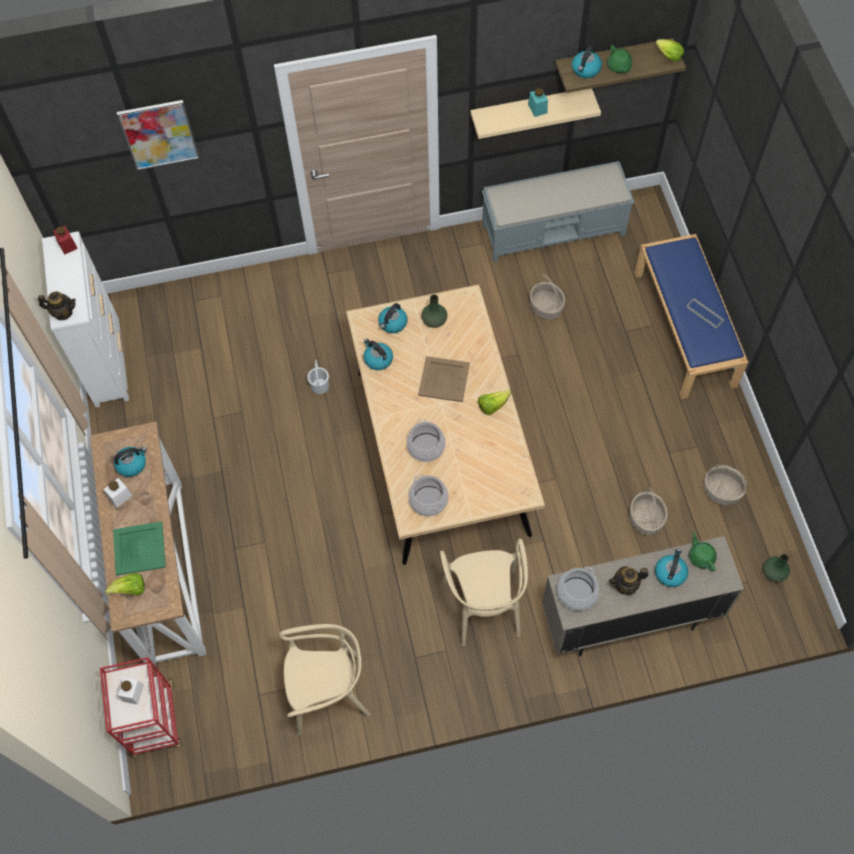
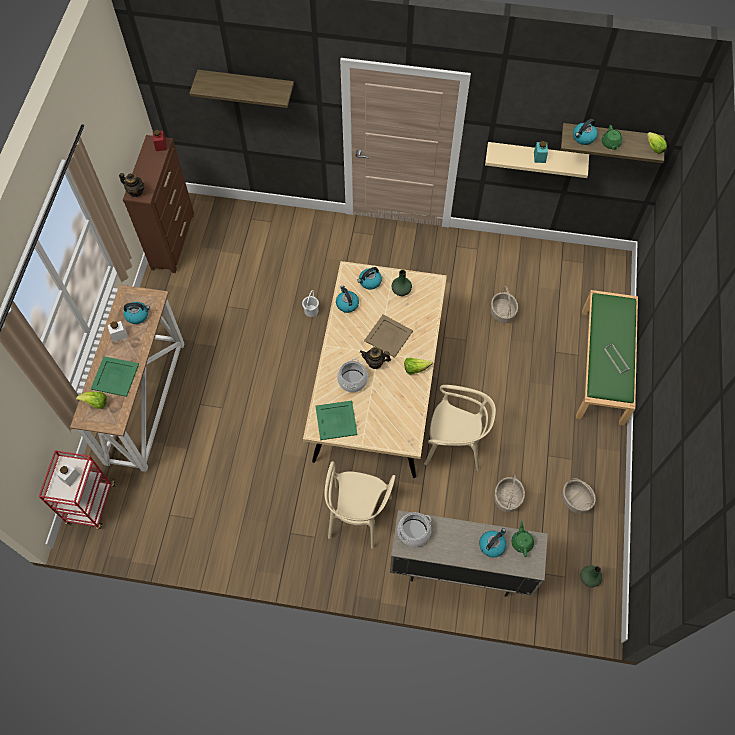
camera: 20 degrees right, 0 degrees up
white dresser [42,231,129,407] -> brown dresser [123,135,194,273]
picture [117,100,199,170] -> shelf [189,70,294,108]
beige chair [279,624,370,735] -> beige chair moved to [424,385,496,471]
cooking pot [409,474,449,516] -> green tray [316,401,358,440]
grey bench [482,161,634,262] -> none
teapot [609,566,649,595] -> teapot moved to [360,347,391,369]
blue bench [634,234,748,399] -> green bench [576,290,638,426]

